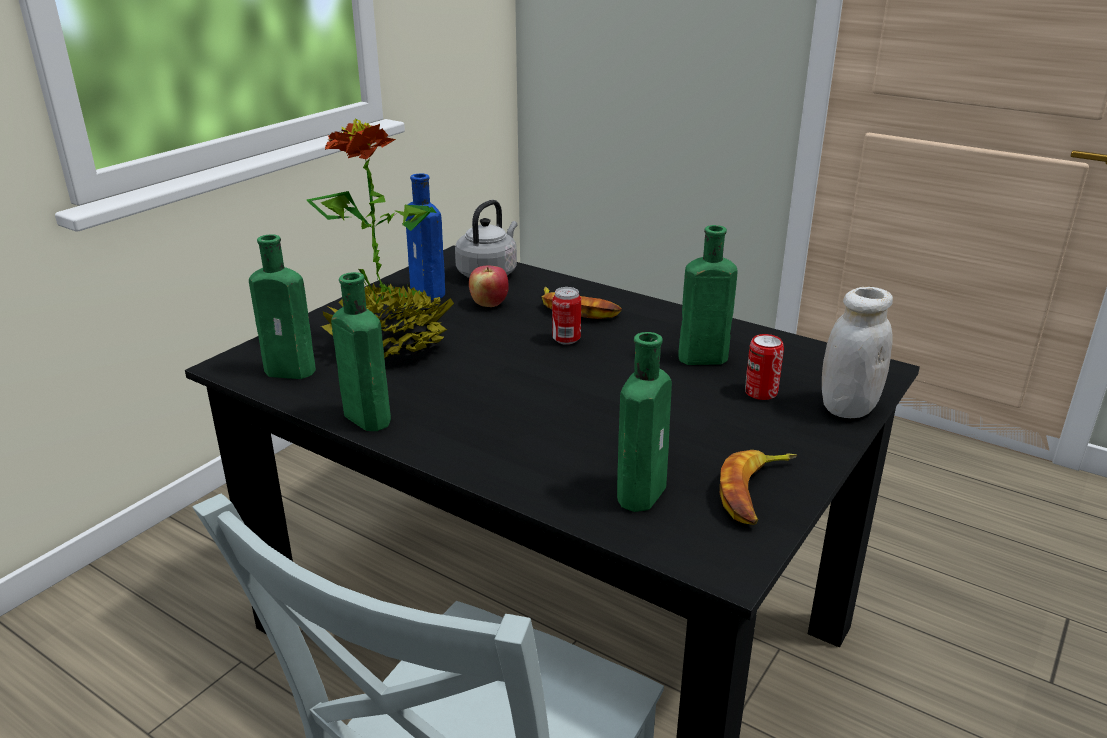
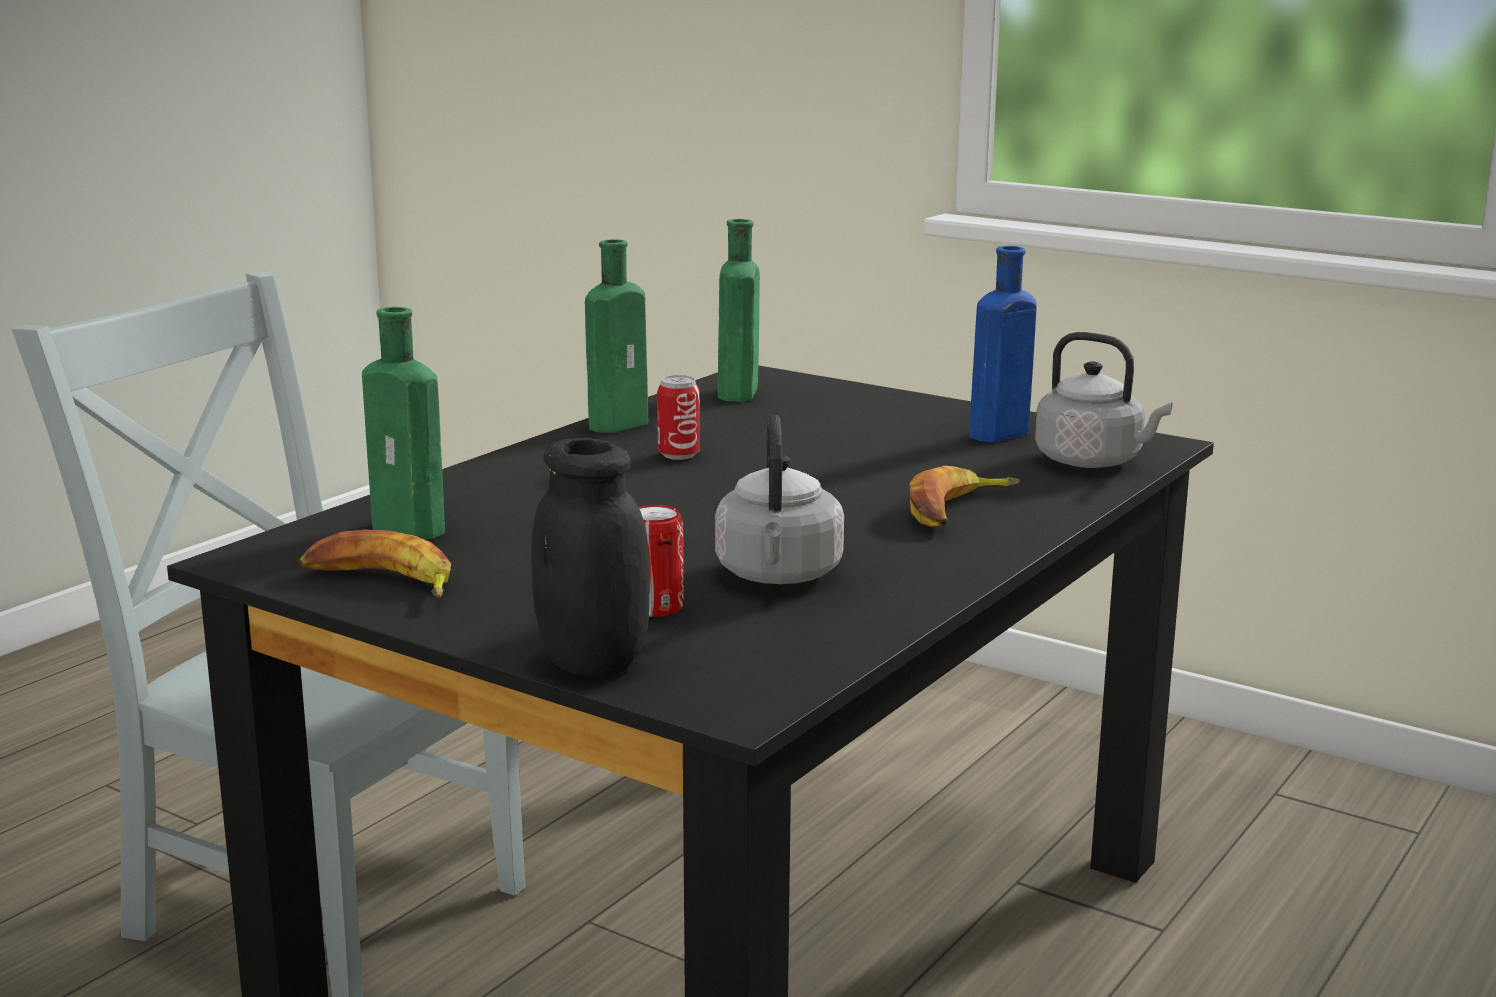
camera: 90 degrees right, 10 degrees down
potted plant [307,119,454,359] -> none
apple [469,265,509,307] -> none
can [552,287,581,345] -> can moved to [657,375,700,460]
green bottle [678,225,737,365] -> grey kettle [715,415,844,584]
white jar [822,287,893,418] -> black jar [531,438,650,676]

